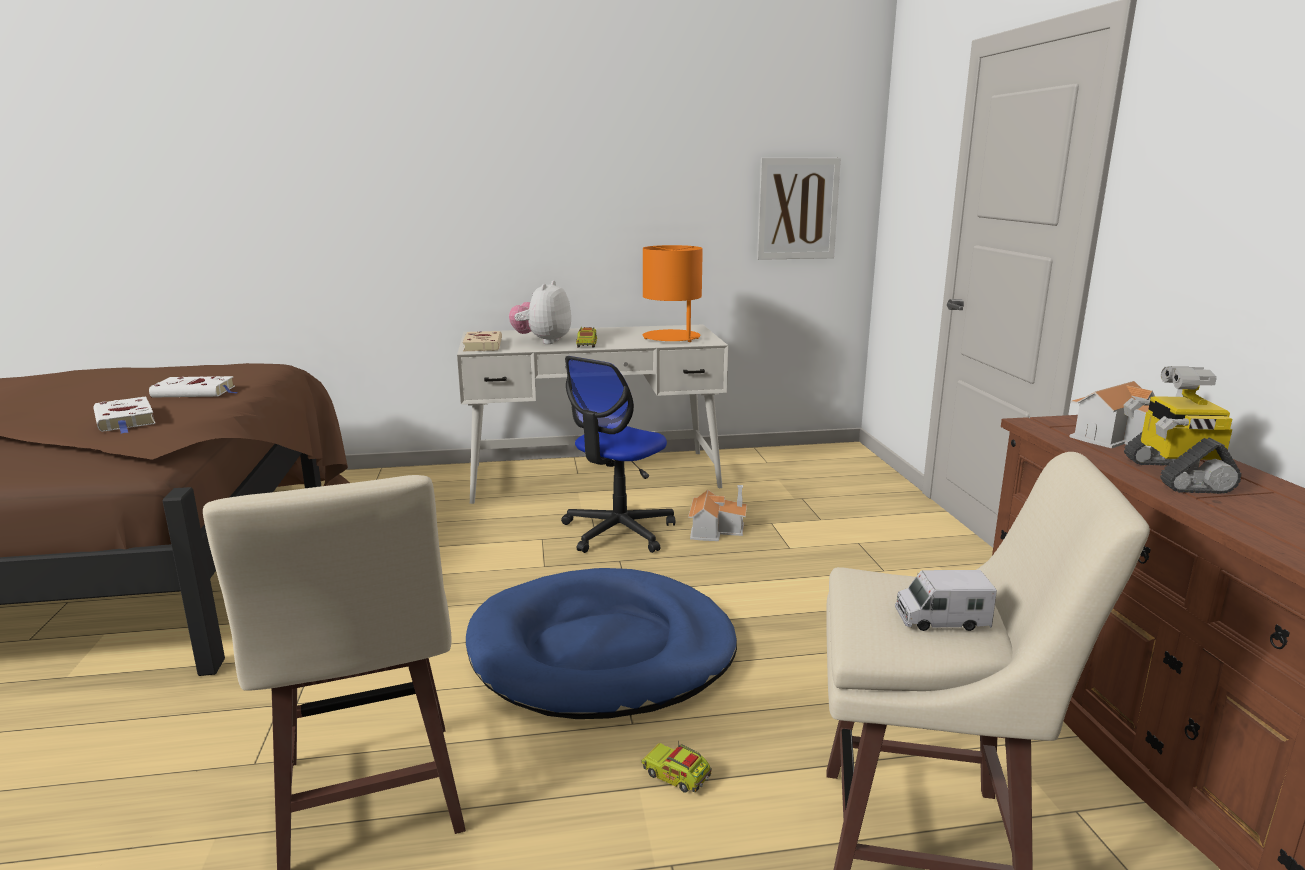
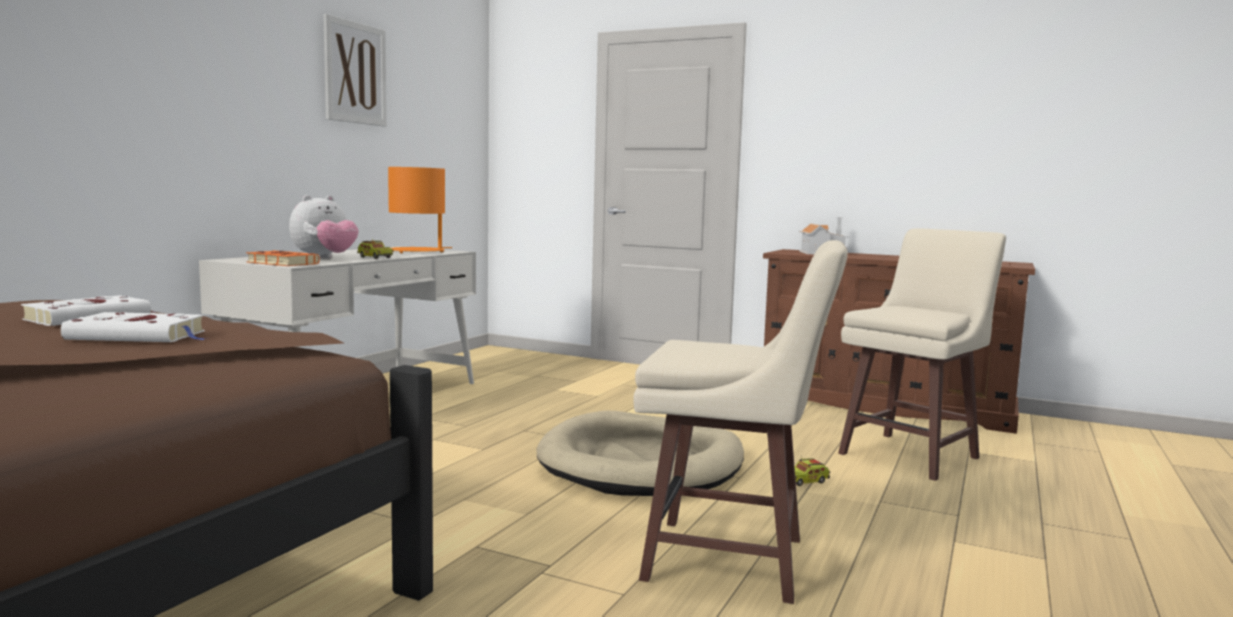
camera: 55 degrees left, 10 degrees down
beige book [462,331,502,351] -> orange book [246,250,320,266]
blue dog bed [466,568,737,719] -> beige dog bed [537,410,744,496]
plush toy [509,281,571,344] -> plush toy turned 105 degrees counterclockwise [289,195,359,258]
office chair [561,356,675,553] -> none
toy house [688,485,747,541] -> none
picture [757,158,841,260] -> picture moved to [323,14,387,127]
toy truck [895,570,997,631] -> none
toy robot [1123,366,1241,494] -> none

